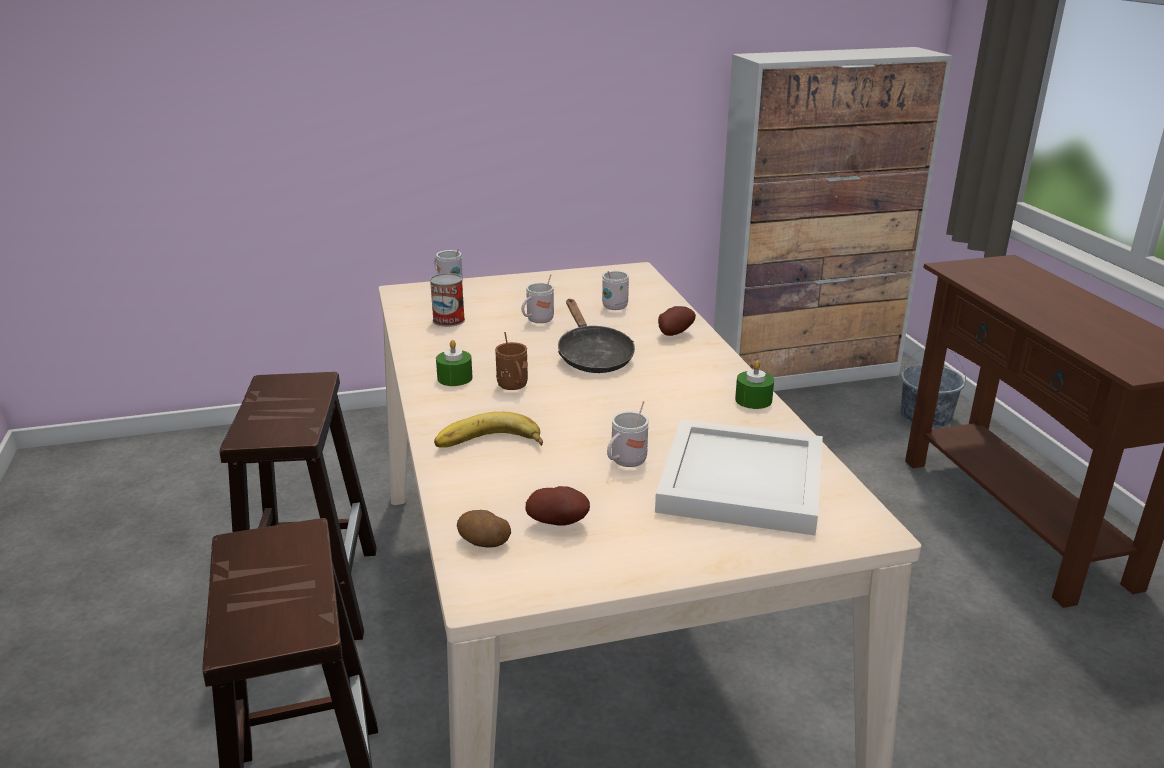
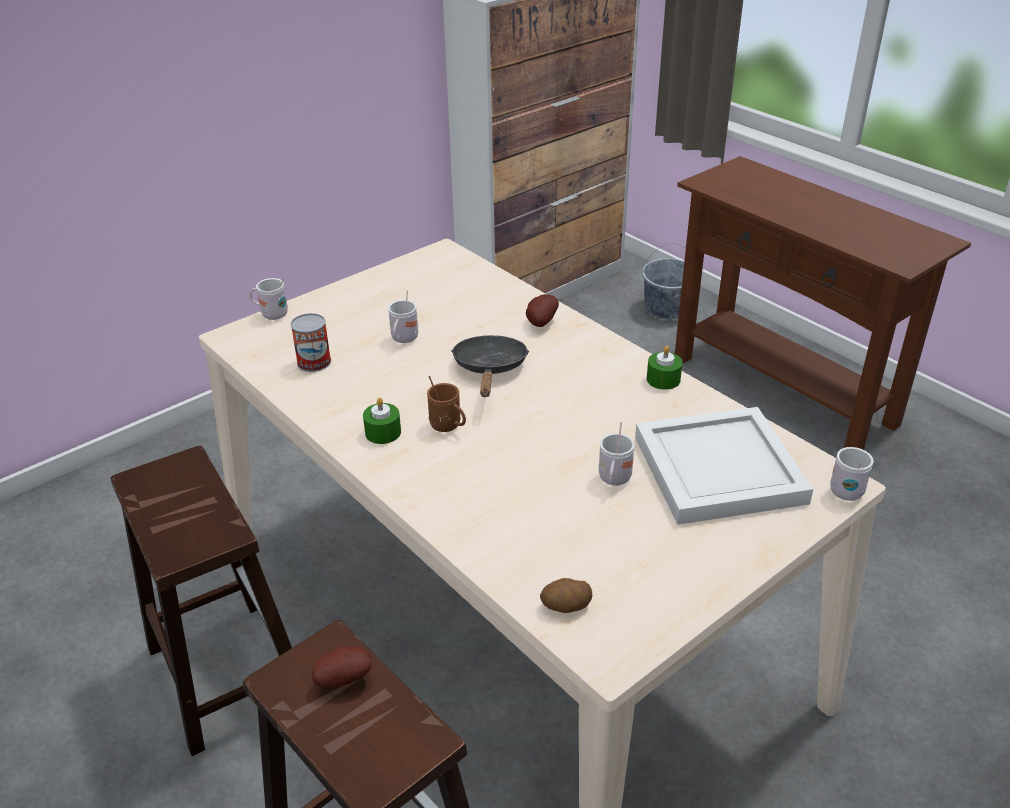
camera: 25 degrees left, 10 degrees up
banana [434,411,543,448] -> none
potato [525,486,590,526] -> potato moved to [312,645,372,687]
black frying pan [558,299,635,373] -> black frying pan turned 135 degrees counterclockwise [451,335,529,397]
white mug [602,271,629,310] -> white mug moved to [830,447,874,501]

